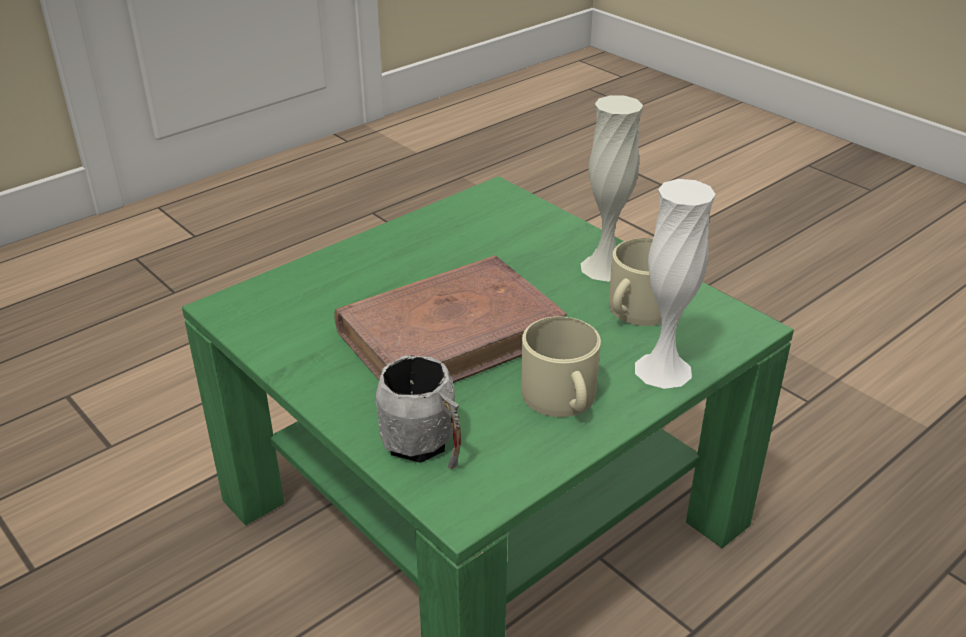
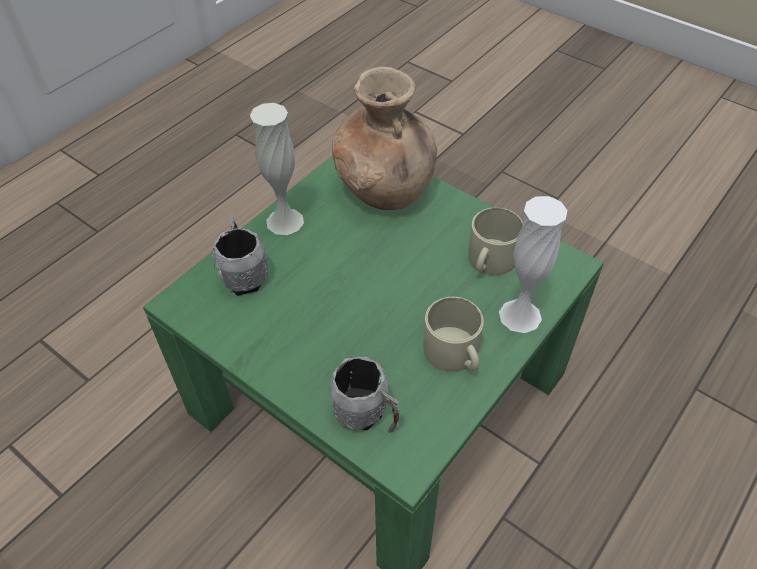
camera: 10 degrees left, 15 degrees up
brown book [334,255,567,383] -> none
white vase [581,95,643,282] -> white vase moved to [250,103,304,235]
none -> grey mug [212,215,269,296]
none -> brown vase [332,67,437,210]

